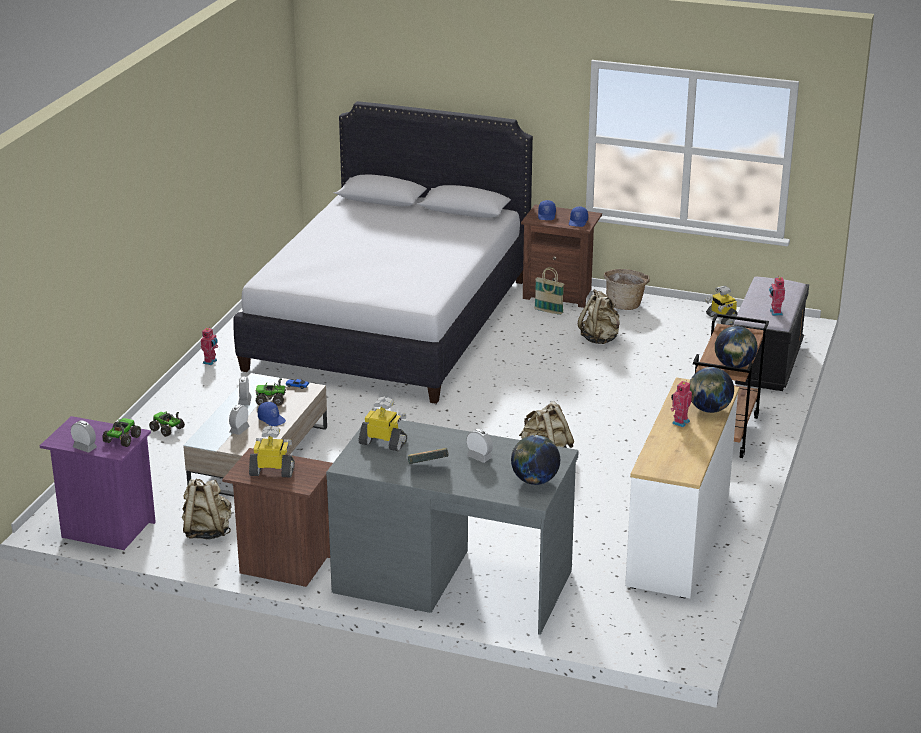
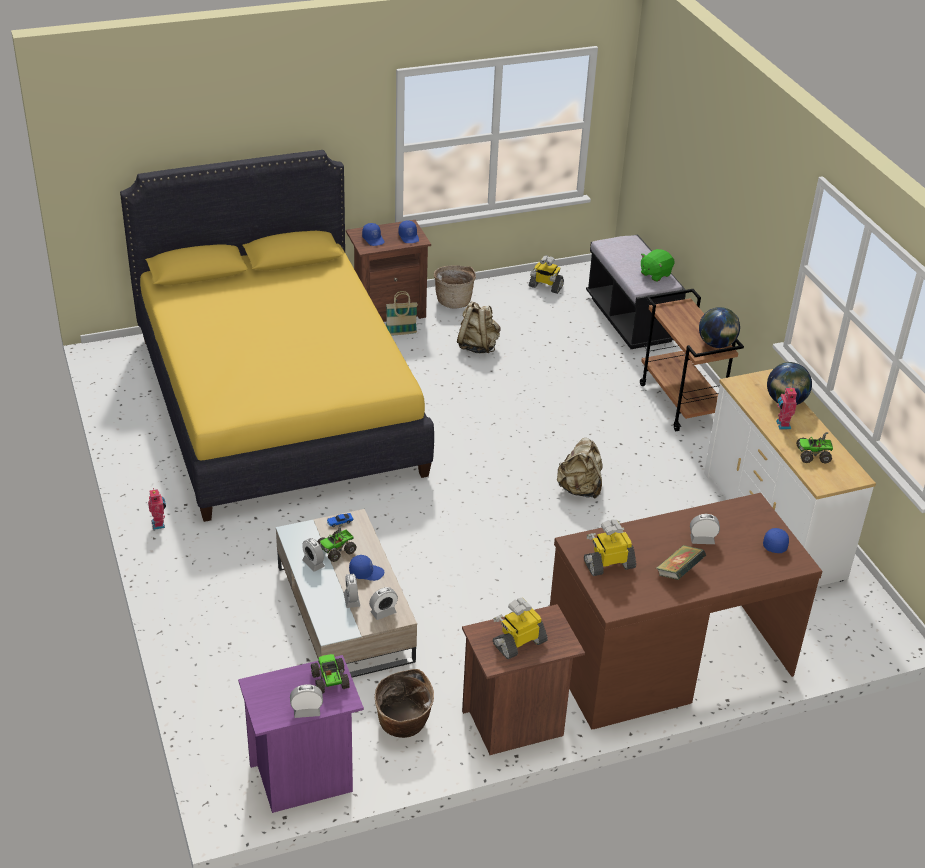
camera: 40 degrees left, 10 degrees up
toy truck [149,412,185,437] -> toy truck moved to [796,432,833,464]
beige backpack [182,479,231,539] -> basket [375,669,434,738]
white bed [233,101,533,404] -> yellow bed [120,150,434,522]
grey desk [326,420,579,635] -> brown desk [550,493,822,729]
globe [511,435,560,485] -> blue cap [763,528,789,553]
toy robot [769,276,785,316] -> green plush toy [641,249,675,282]
none -> alarm clock [369,587,398,620]

